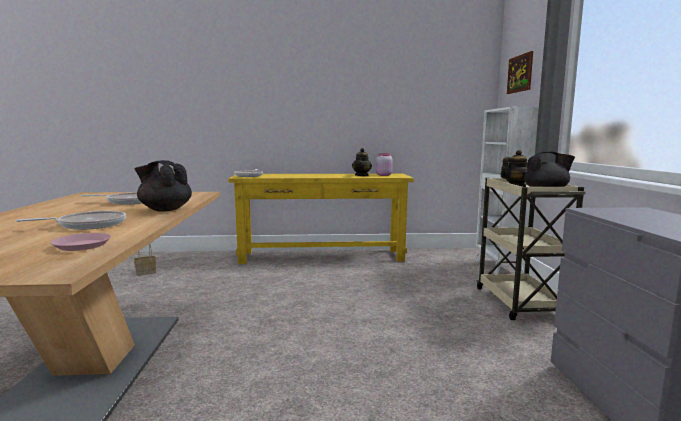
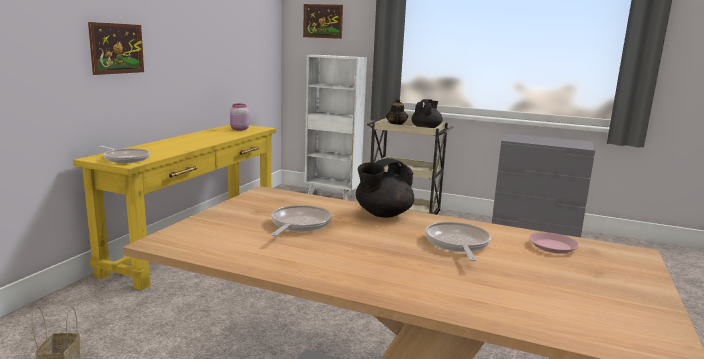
camera: 65 degrees left, 5 degrees up
teapot [352,148,372,177] -> none
none -> picture [88,22,144,75]

